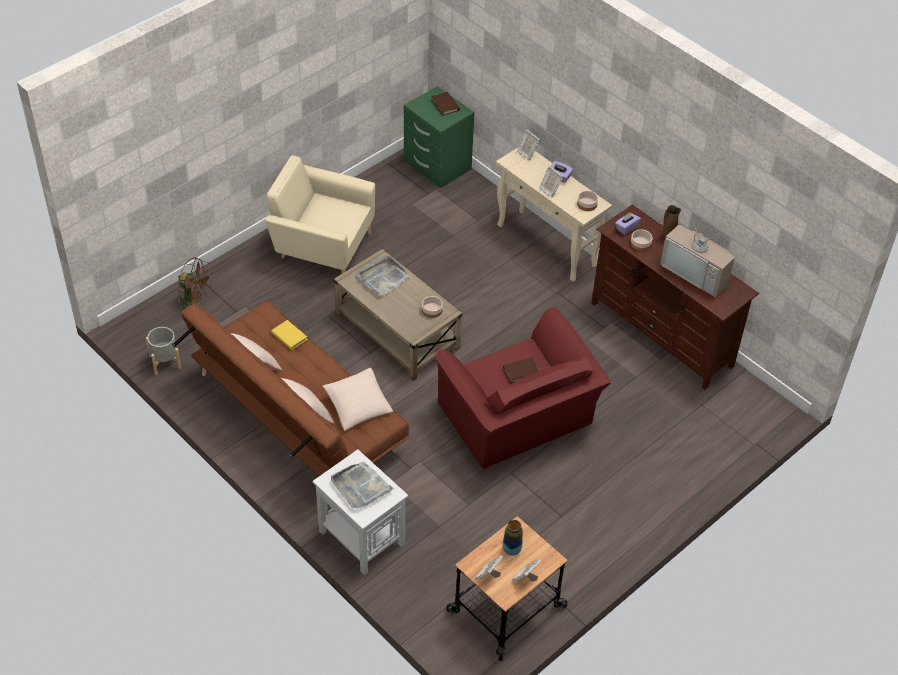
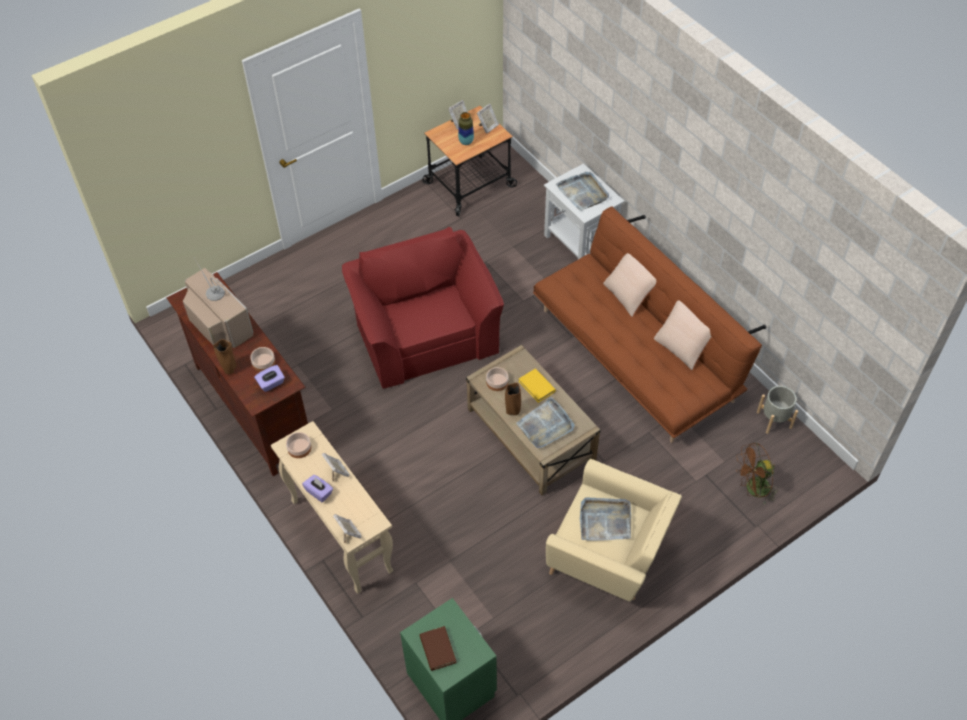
camera: 170 degrees left, 5 degrees up
brown fan [177,257,212,310] -> brown fan turned 45 degrees counterclockwise [736,443,779,506]
yellow book [271,320,307,350] -> yellow book moved to [518,368,556,403]
beige pillow [323,368,393,431] -> none
brown book [503,357,540,384] -> none
none -> brown vase [505,383,521,415]
none -> grey tray [580,498,631,541]

